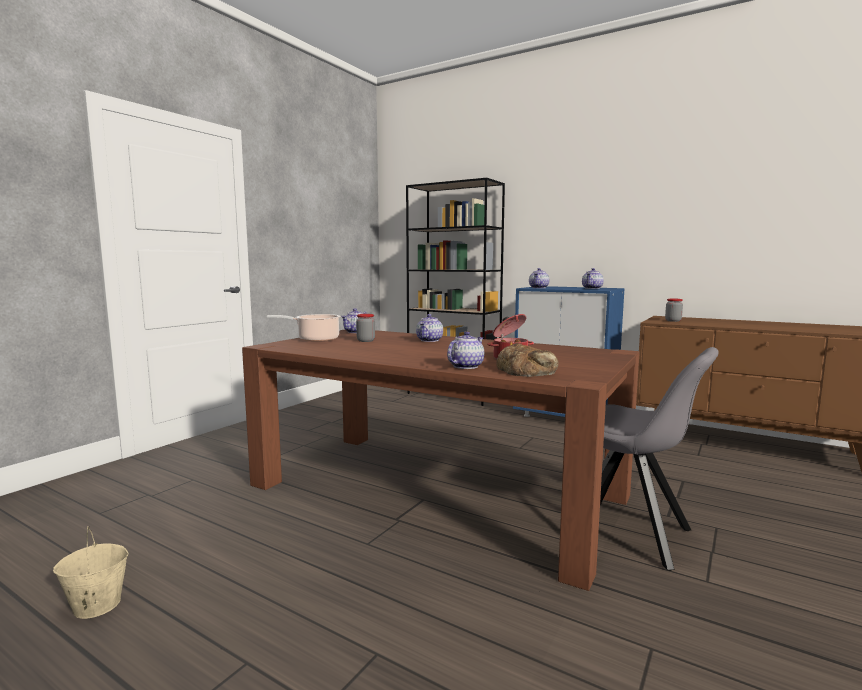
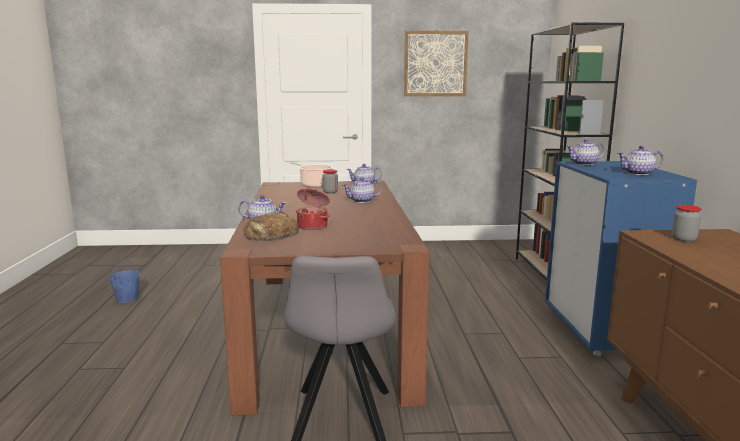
camera: 55 degrees right, 5 degrees up
beige bucket [53,526,128,619] -> blue bucket [109,258,140,303]
none -> picture [404,29,469,97]

